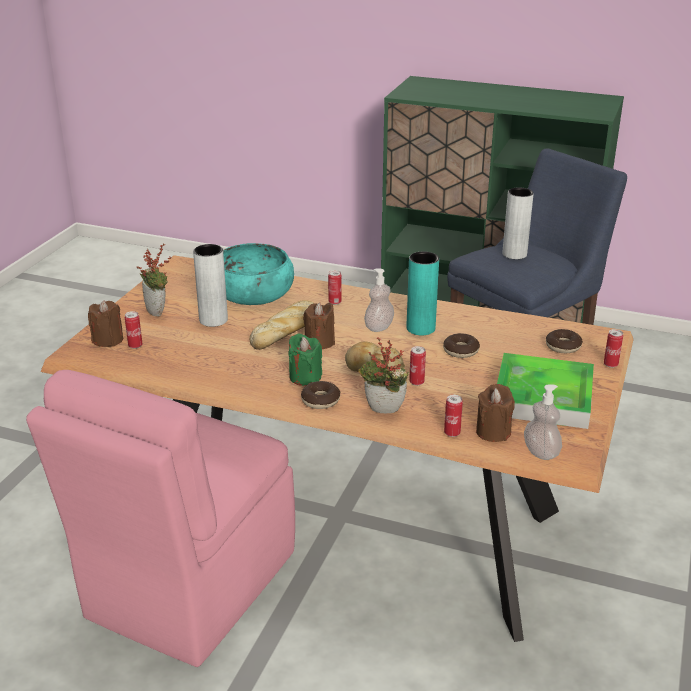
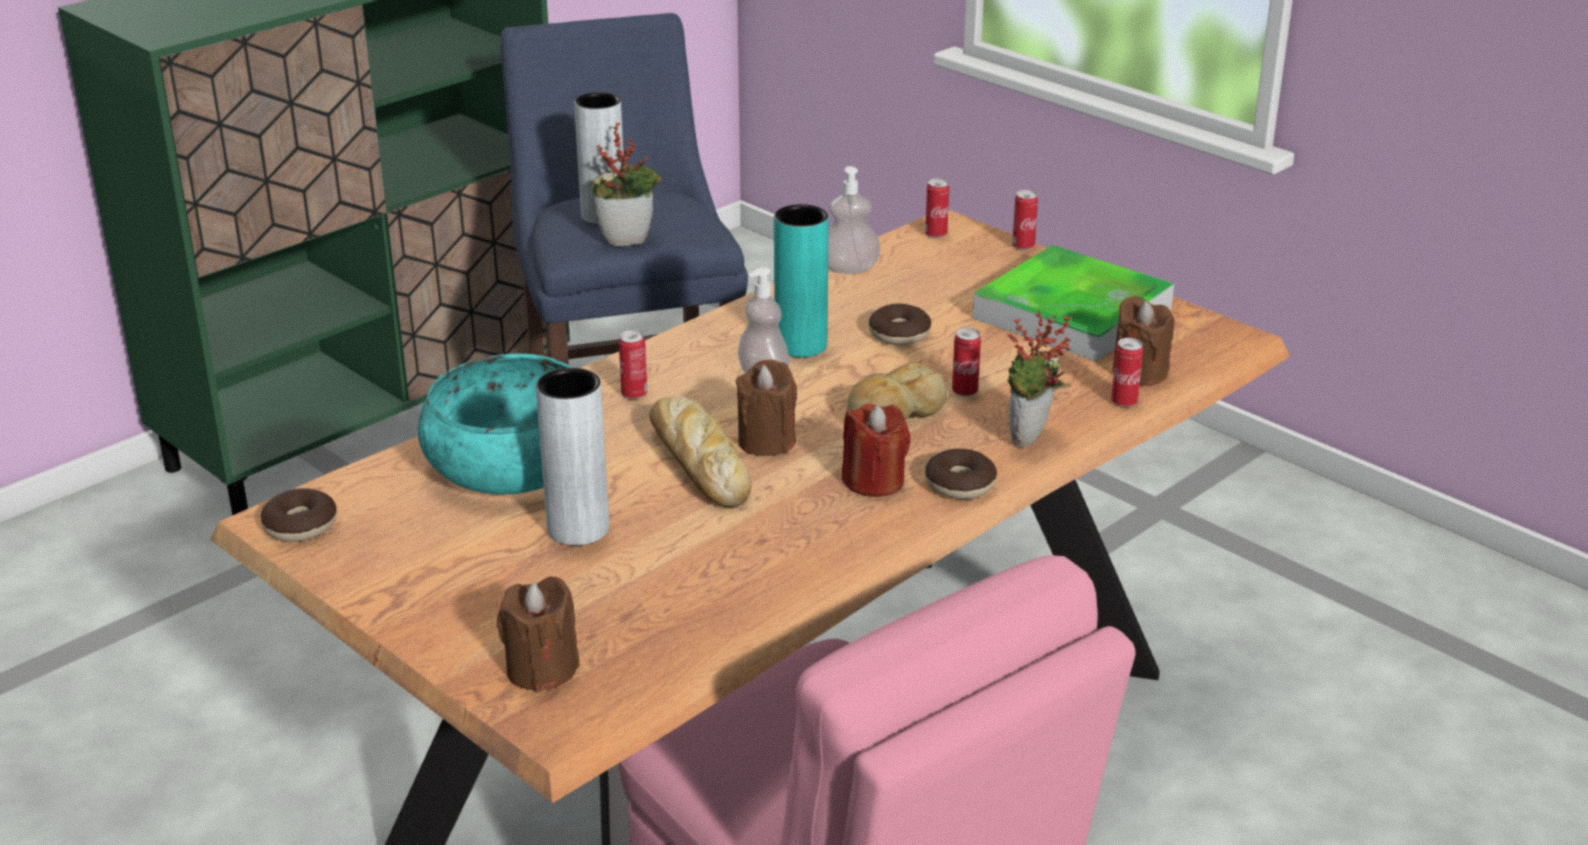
camera: 65 degrees left, 0 degrees up
can [125,311,143,349] -> can moved to [925,178,949,238]
potted plant [137,243,171,316] -> potted plant moved to [591,122,661,246]
green candle [289,334,322,386] -> red candle [842,403,911,497]
soap dispenser [524,384,562,460] -> soap dispenser moved to [828,166,880,274]
donut [546,329,583,353] -> donut moved to [261,488,337,542]

